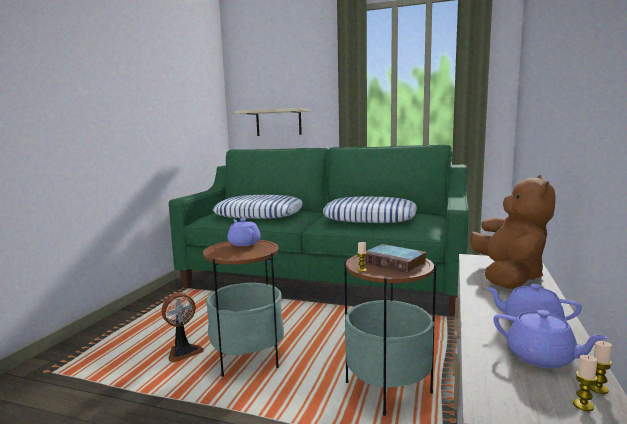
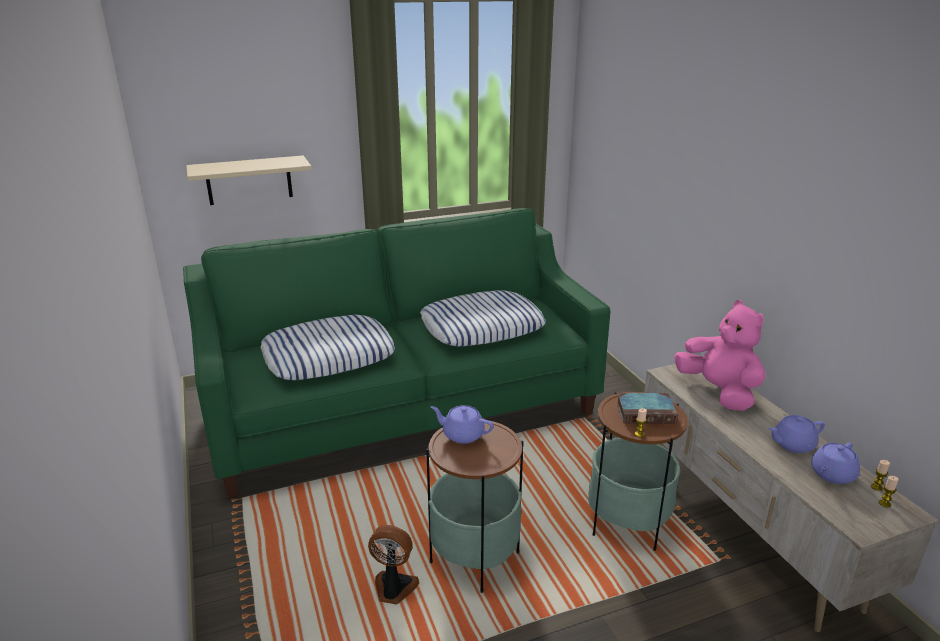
camera: 40 degrees left, 15 degrees up
fan [161,293,204,363] -> fan turned 90 degrees counterclockwise [368,525,419,605]
brown plush toy [470,175,556,289] -> pink plush toy [675,300,765,411]
purple teapot [493,310,608,368] -> purple teapot turned 135 degrees clockwise [811,442,860,484]

